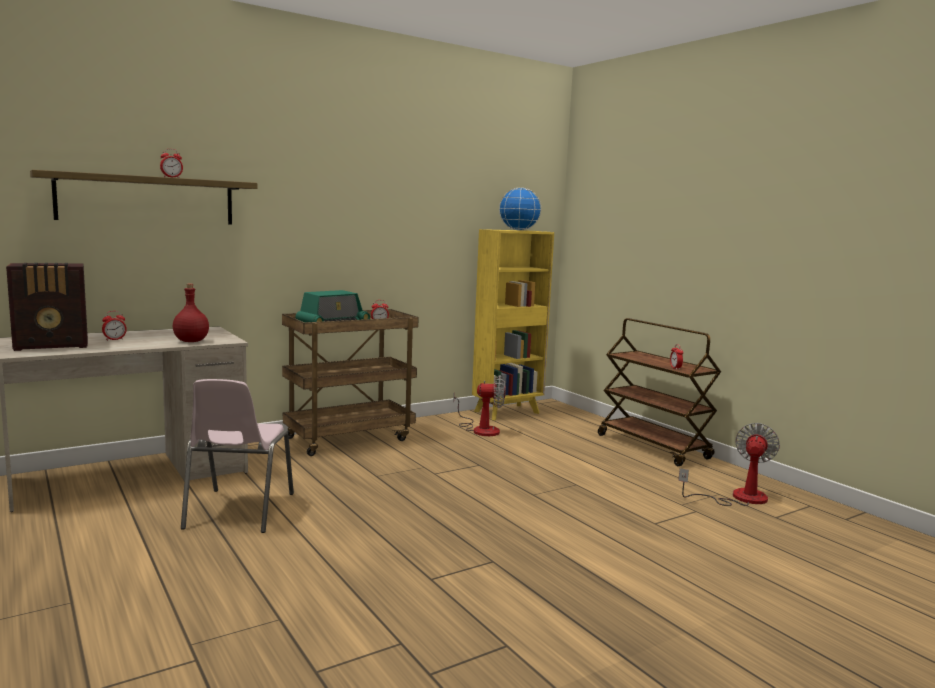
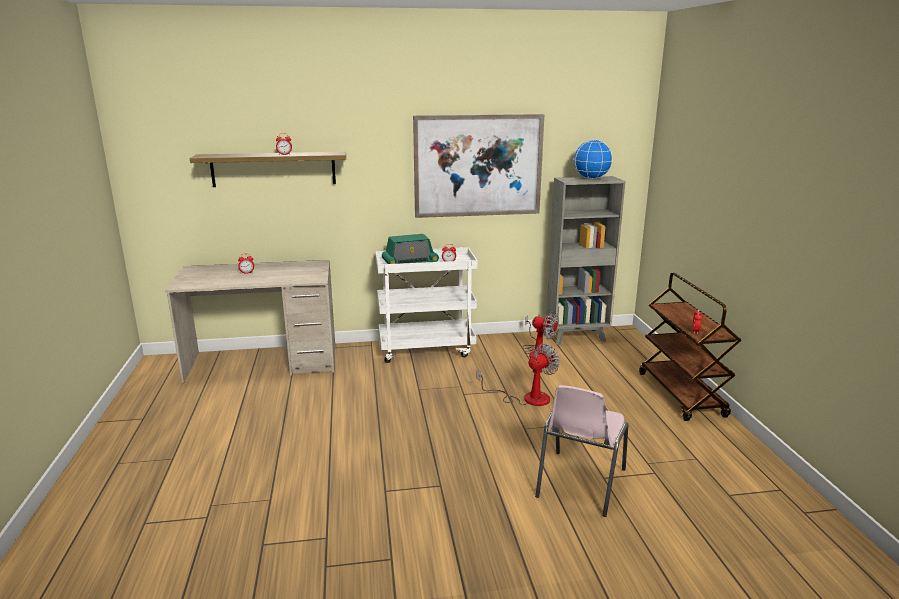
camera: 25 degrees right, 10 degrees up
radio [6,263,88,351] -> none
red bottle [173,284,209,342] -> none
pink chair [181,379,294,533] -> pink chair moved to [535,385,628,517]
brown cart [282,309,419,456] -> white cart [376,247,478,363]
yellow bookcase [472,229,554,421] -> grey bookcase [546,176,625,345]
fan [678,423,780,506] -> fan moved to [476,344,560,406]
none -> picture [413,114,544,218]

